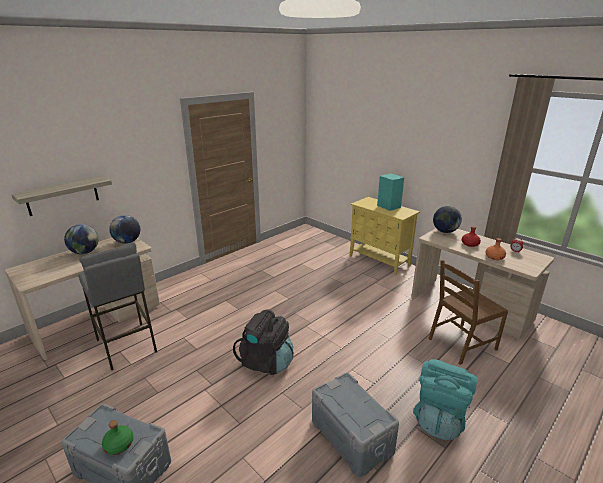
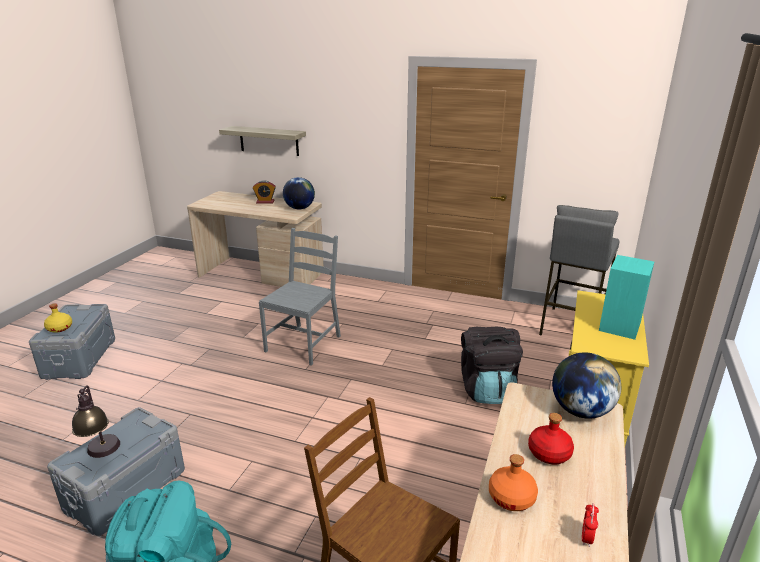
camera: 65 degrees right, 0 degrees up
globe [64,224,99,254] -> alarm clock [253,180,276,204]
grey stool [78,243,157,370] -> grey stool moved to [539,205,620,335]
green bottle [102,420,134,455] -> yellow bottle [44,303,72,332]
black backpack [233,309,294,375] -> black backpack moved to [461,327,523,404]
none -> table lamp [72,385,120,458]
none -> grey chair [259,228,341,366]

